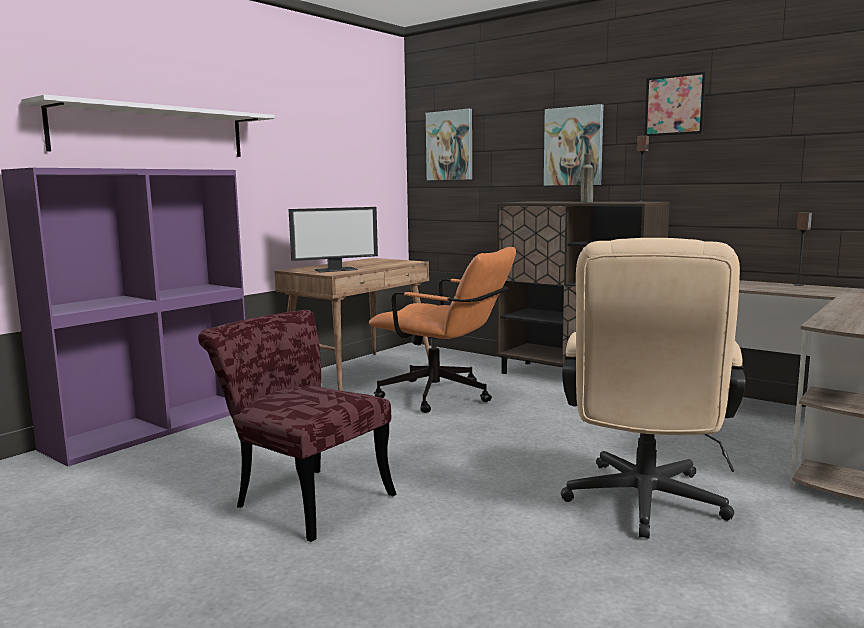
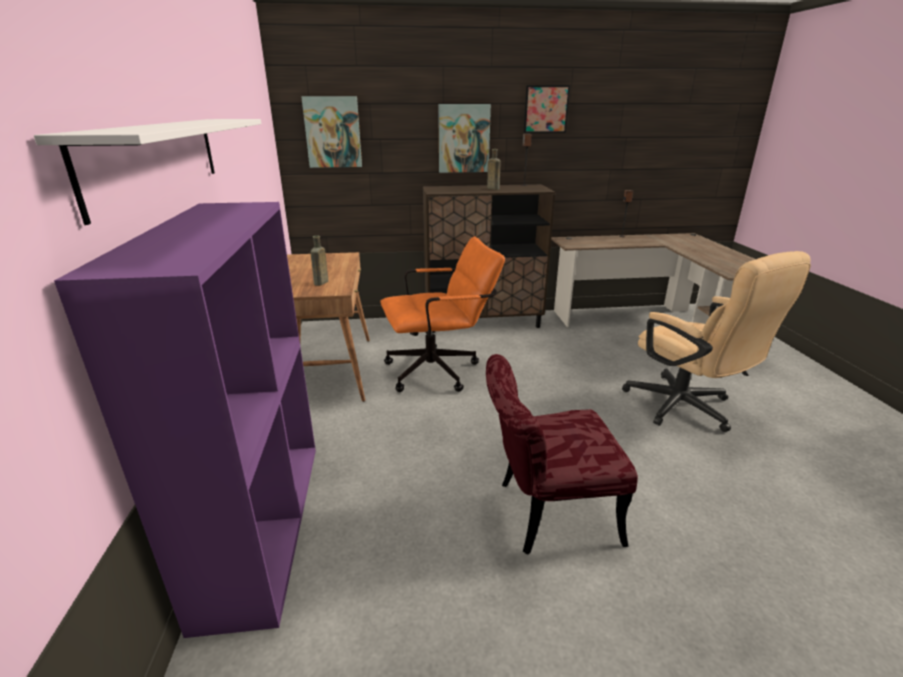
camera: 45 degrees left, 15 degrees up
monitor [289,207,378,272] -> brown bottle [310,235,328,286]

